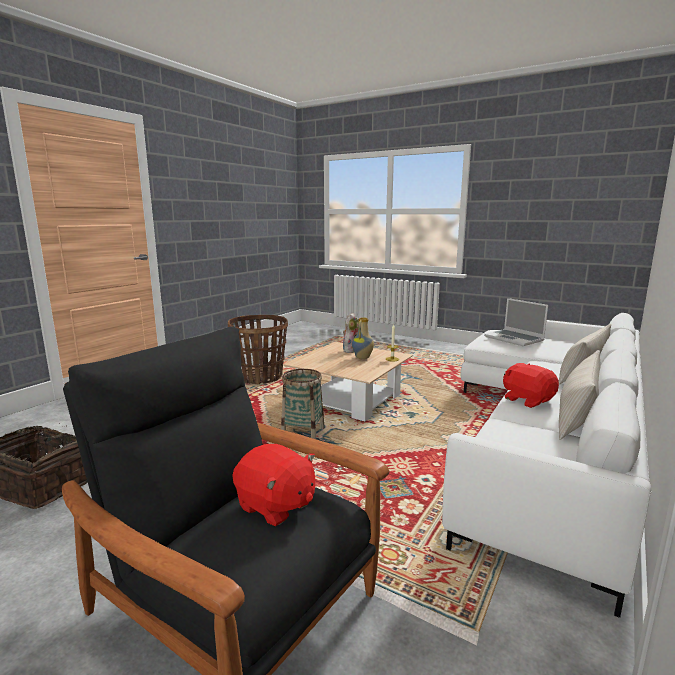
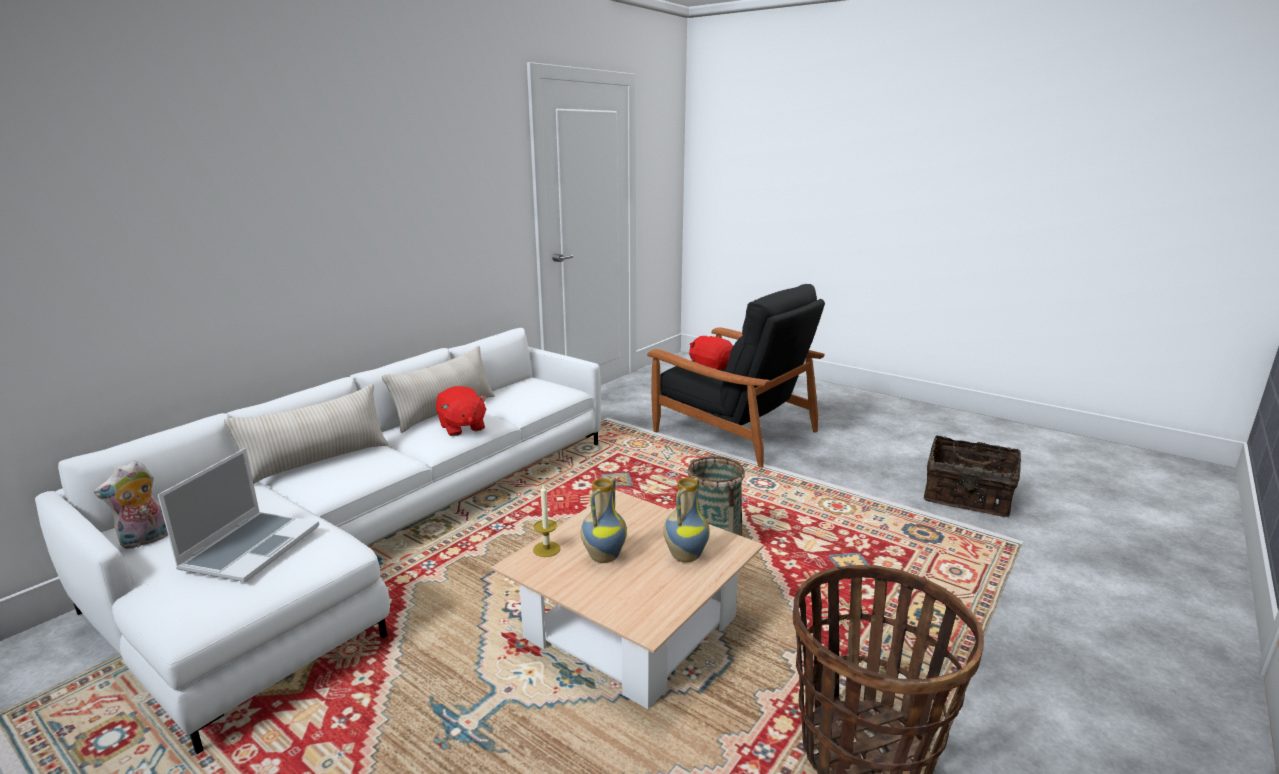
camera: 175 degrees left, 5 degrees up
plush toy [343,313,359,353] -> plush toy moved to [94,461,168,549]
laptop [484,298,548,346] -> laptop turned 45 degrees clockwise [158,448,319,582]
none -> vase [663,477,710,563]

